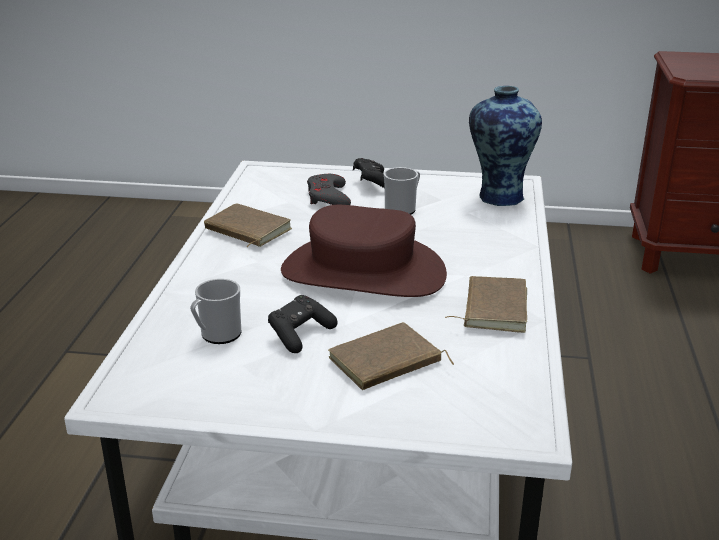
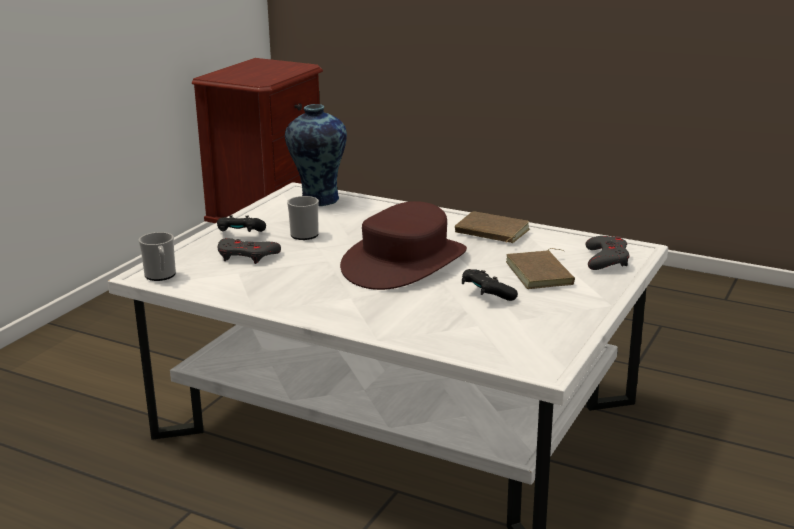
camera: 70 degrees left, 5 degrees down
mug [190,279,241,344] -> mug moved to [139,232,176,281]
brown book [204,203,292,247] -> none
none -> grey game controller [585,236,630,270]

